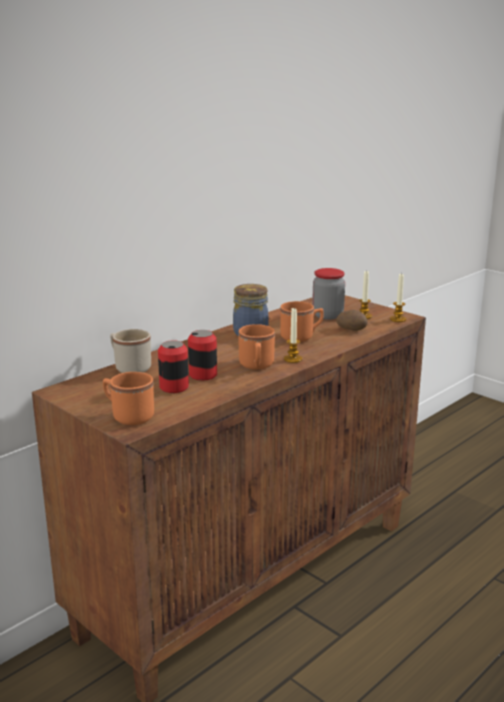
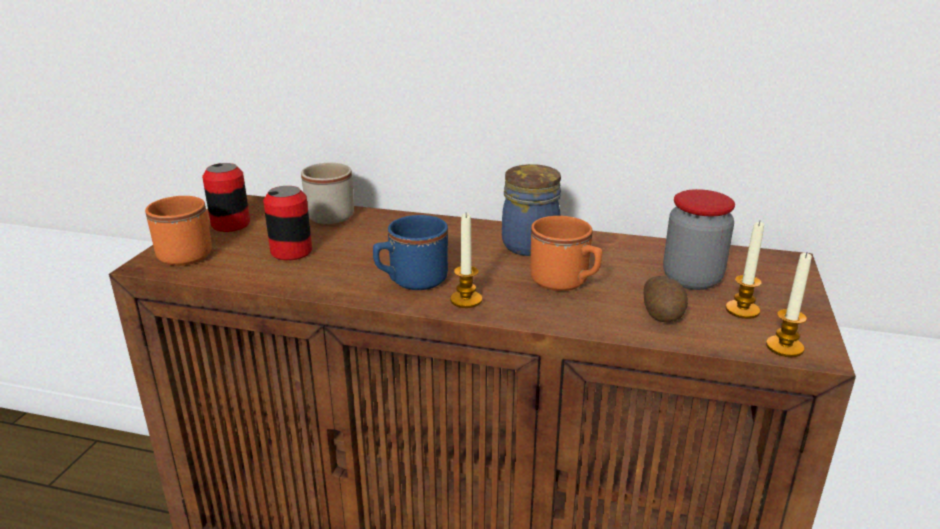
camera: 60 degrees right, 5 degrees up
can [188,330,217,381] -> can moved to [202,163,250,232]
orange mug [238,324,275,370] -> blue mug [373,215,448,290]

